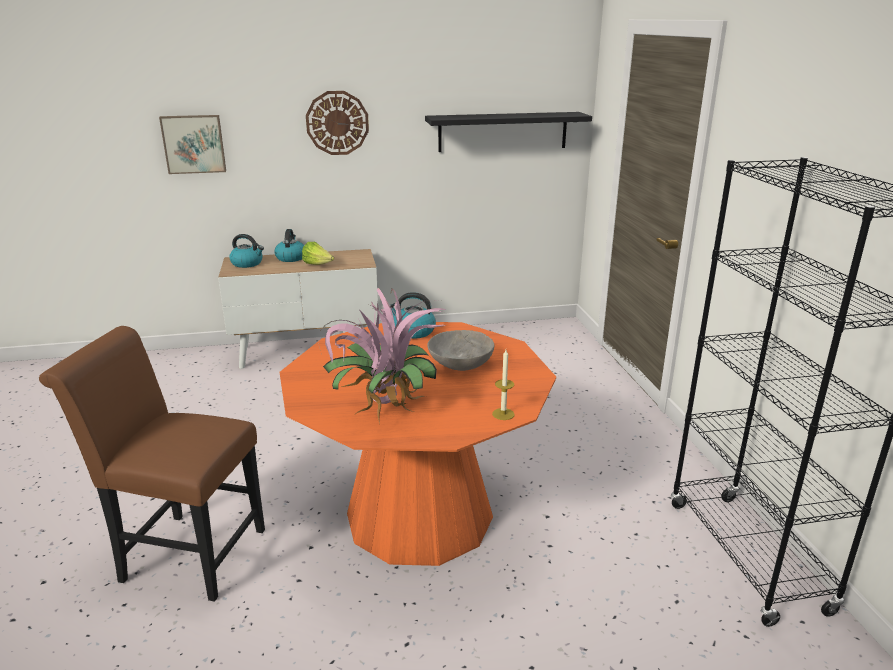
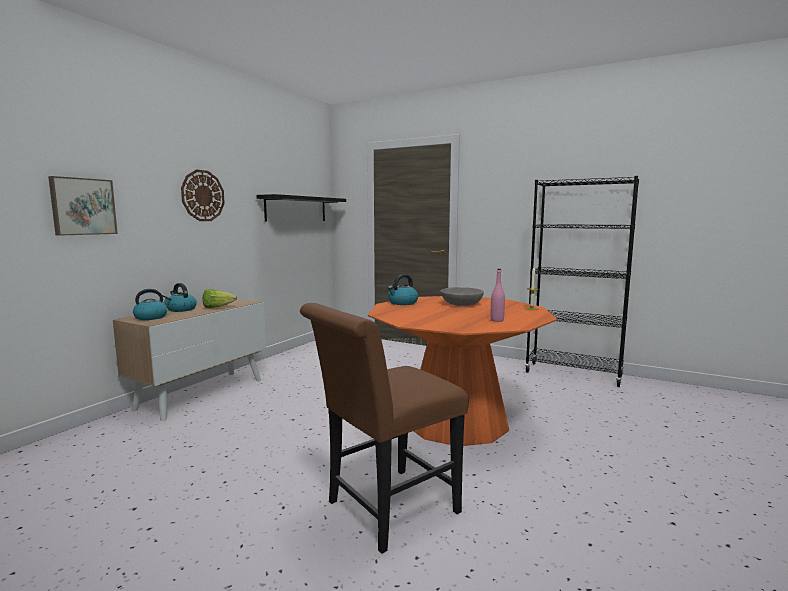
camera: 50 degrees left, 15 degrees down
potted plant [318,288,447,424] -> pink bottle [491,269,505,322]

